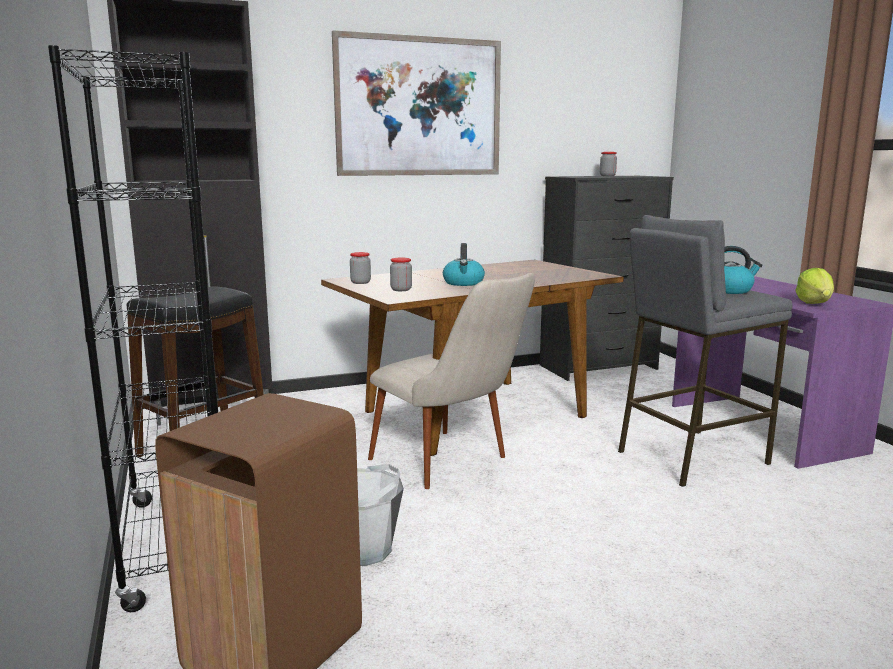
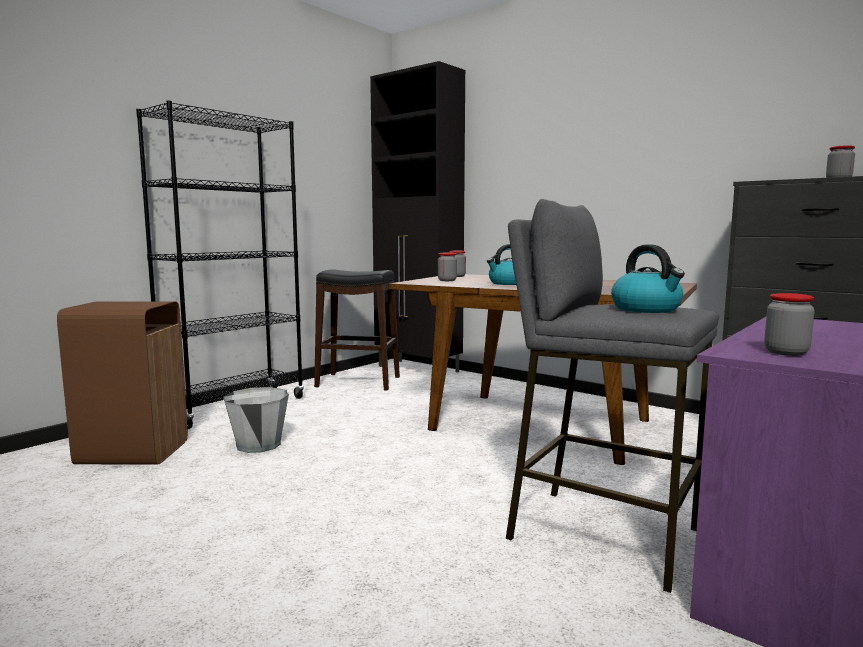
camera: 60 degrees right, 5 degrees down
picture [332,30,501,176] -> none
beige chair [368,273,535,489] -> none
lettuce [795,268,834,304] -> jar [764,293,815,356]

